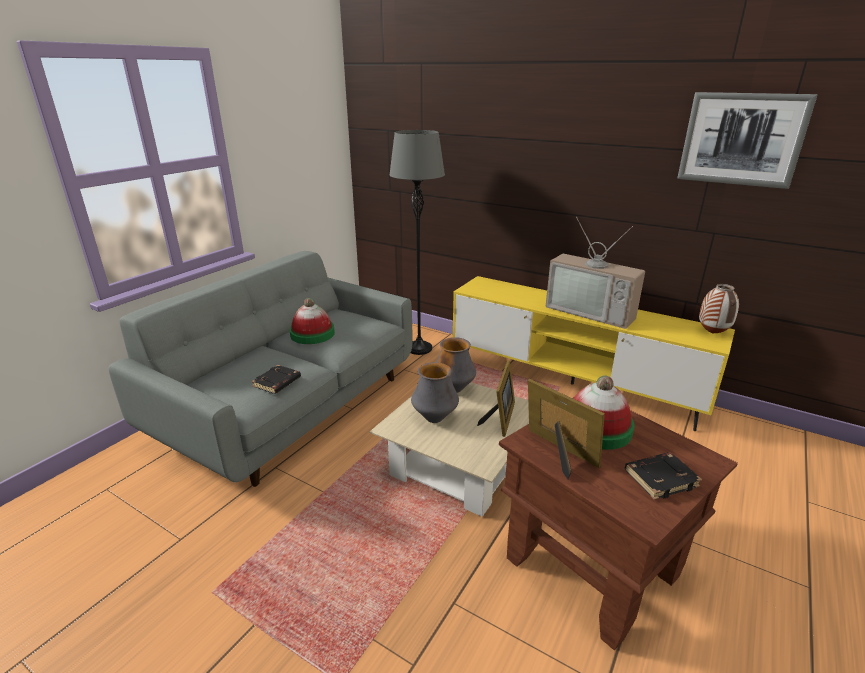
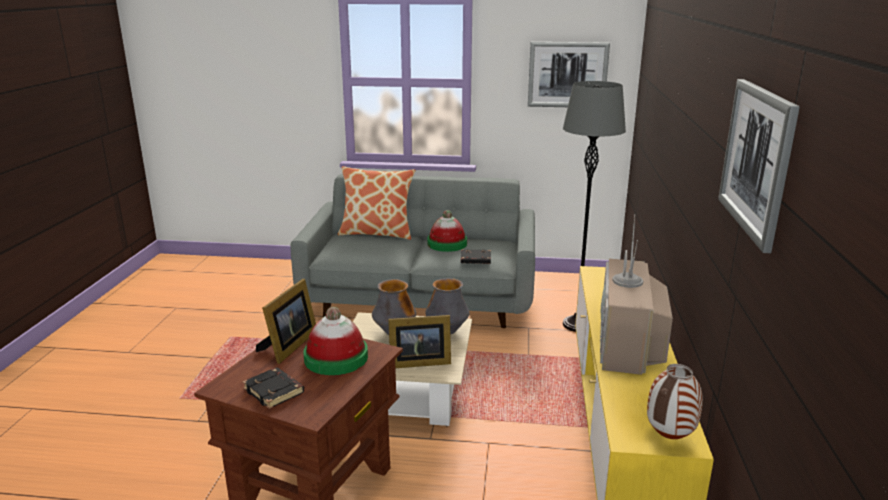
camera: 65 degrees right, 5 degrees down
black book [252,365,301,394] -> black book moved to [461,249,491,264]
none -> pillow [338,166,415,240]
none -> picture [528,42,610,107]

